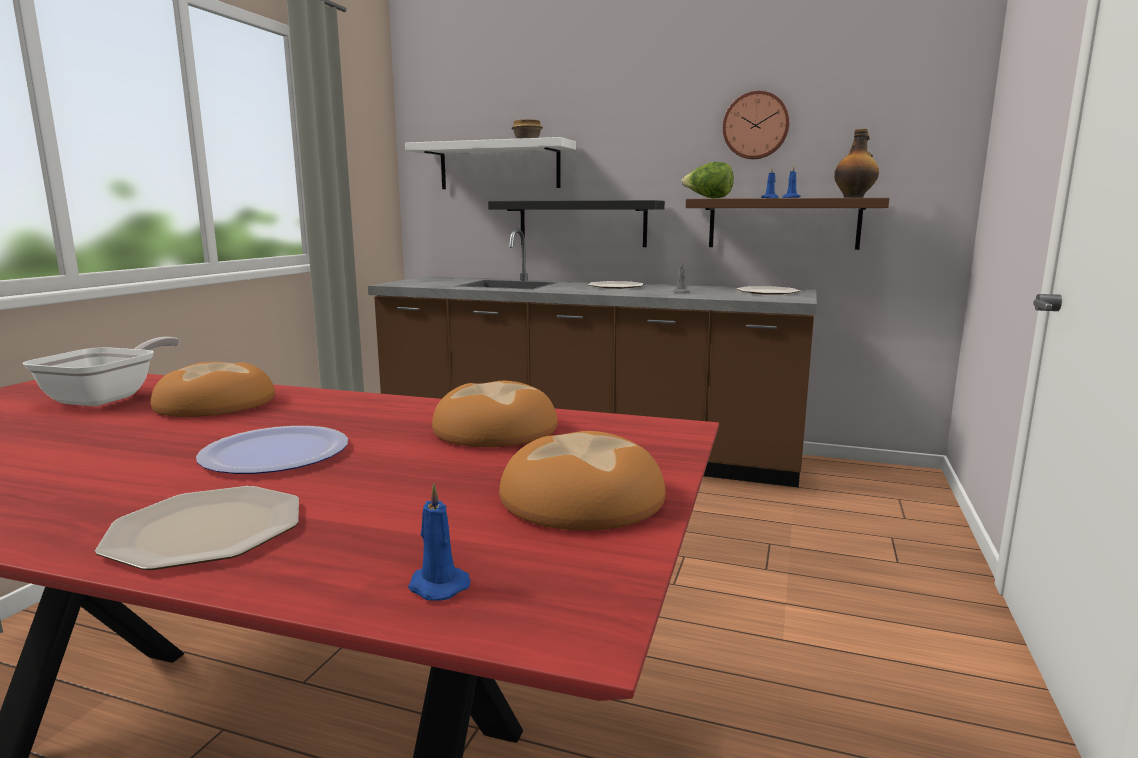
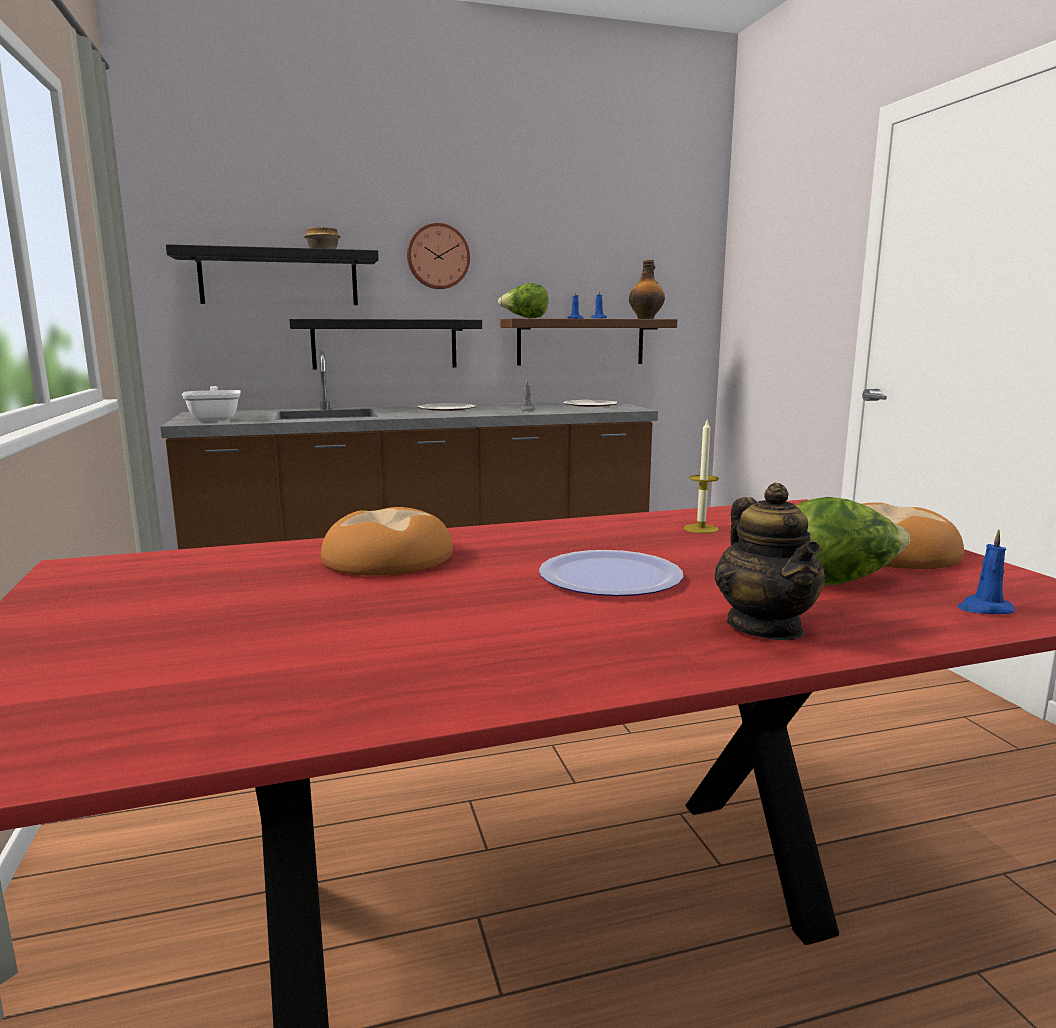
camera: 35 degrees left, 0 degrees up
frying pan [23,337,179,406] -> frying pan moved to [182,386,241,422]
plate [95,486,299,570] -> teapot [714,483,825,640]
white shelf [405,137,576,189] -> black shelf [166,244,379,305]
bread [432,381,558,447] -> candle [684,418,719,534]
wall clock [723,91,789,159] -> wall clock moved to [407,223,470,289]
none -> lettuce [796,497,910,585]

